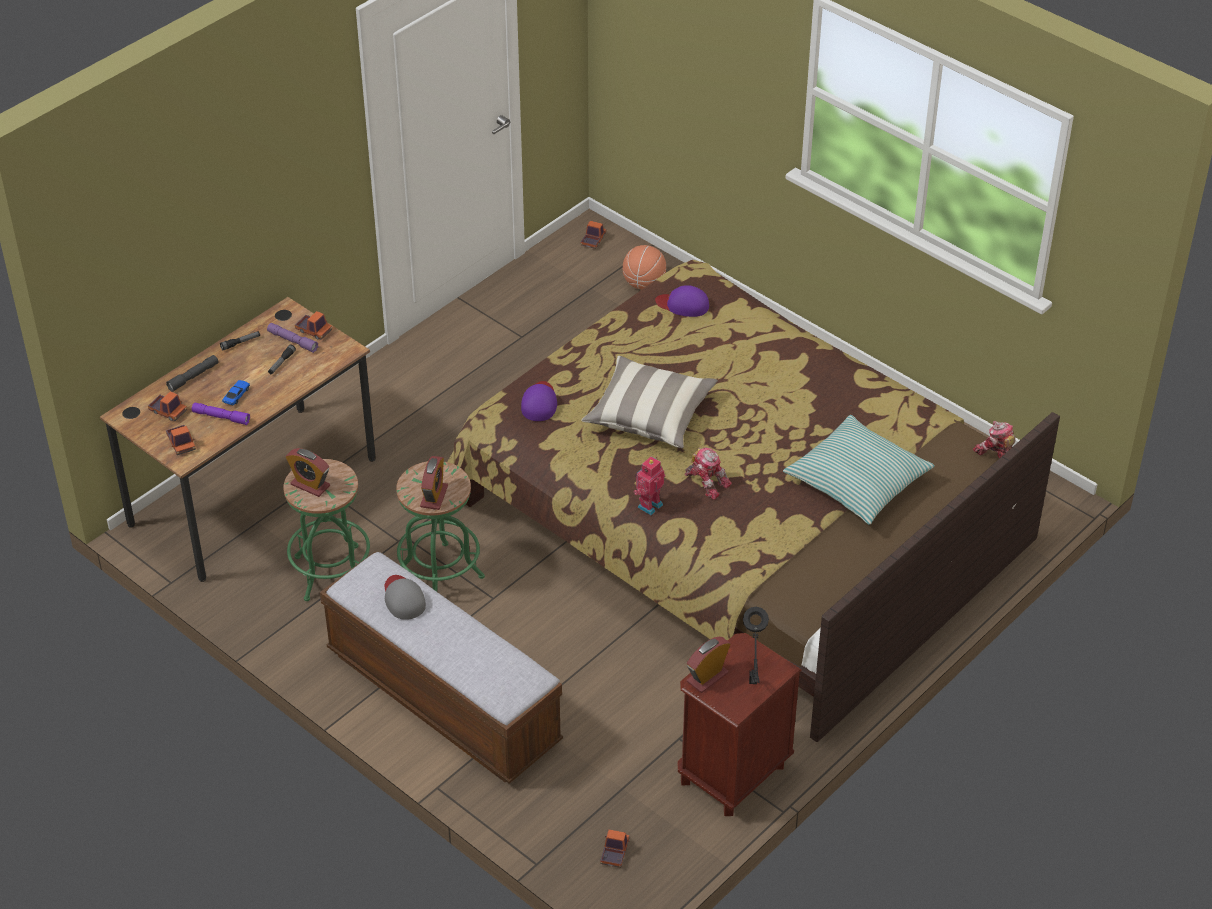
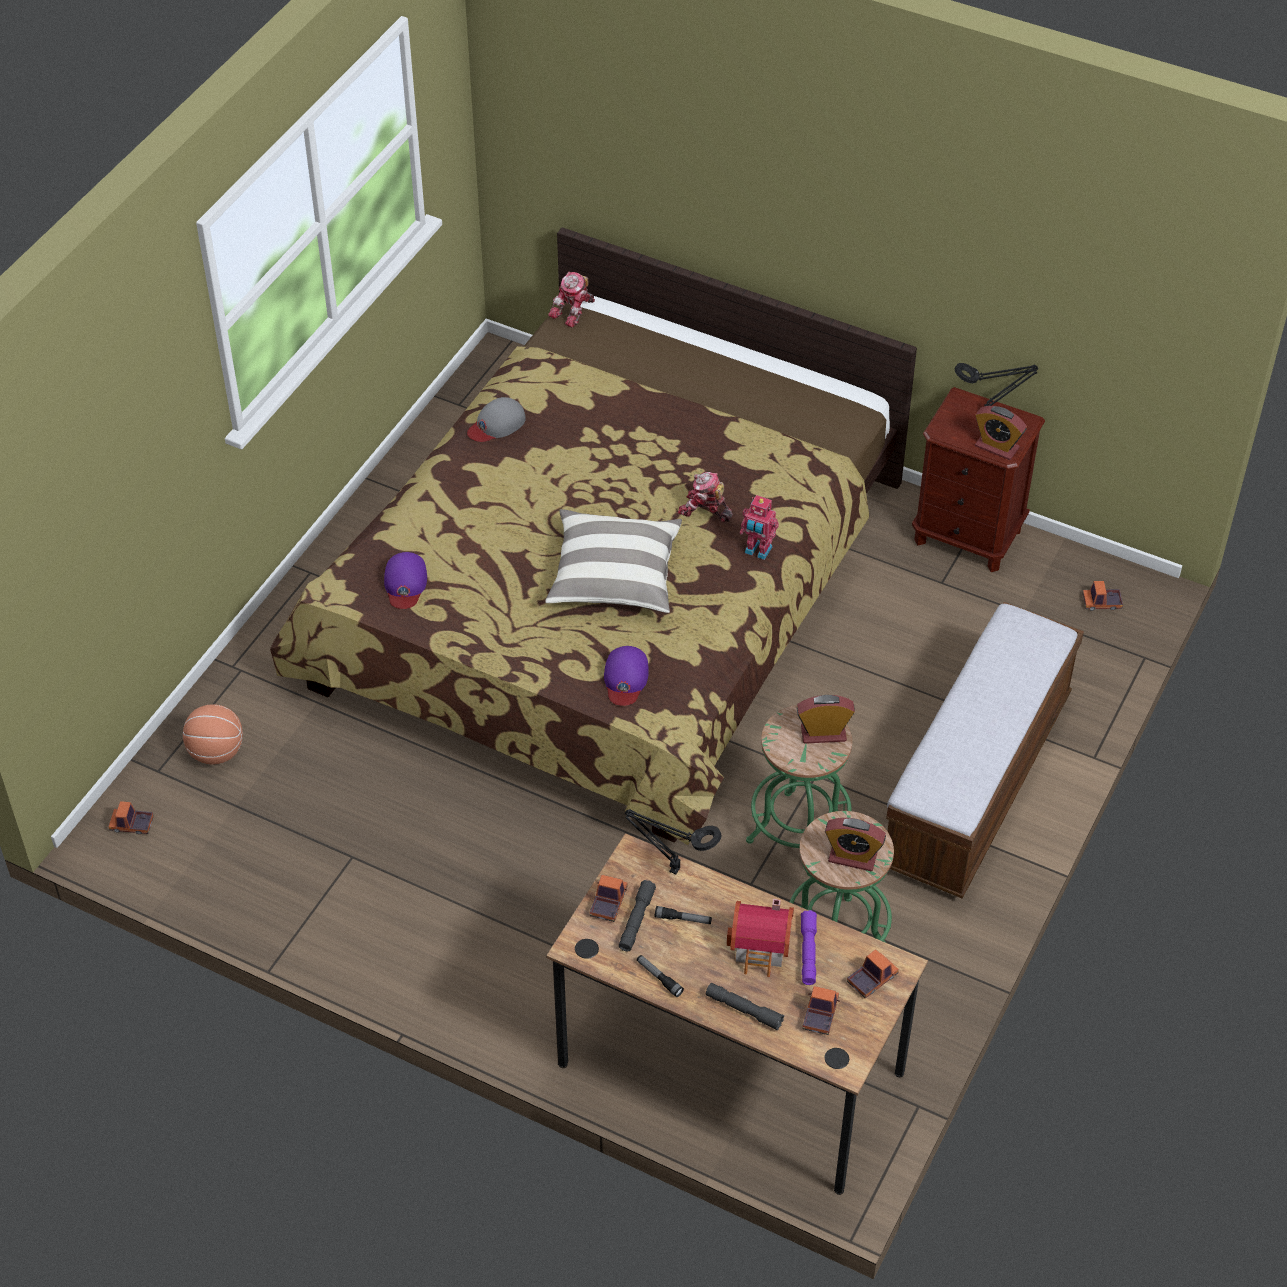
camera: 105 degrees left, 5 degrees up
toy car [222,380,250,406] -> toy house [727,899,794,977]
purple flashlight [267,323,318,353] -> grey flashlight [619,880,656,951]
alarm clock [286,448,330,497] -> alarm clock turned 90 degrees clockwise [825,818,886,871]
grey cap [385,575,426,620] -> grey cap moved to [467,397,526,442]
purple cap [521,381,557,421] -> purple cap turned 75 degrees counterclockwise [604,646,649,706]
toy robot [685,447,732,500] -> toy robot turned 90 degrees counterclockwise [677,472,733,522]
pillow [783,415,935,525] -> none
none -> black table lamp [625,809,722,874]

